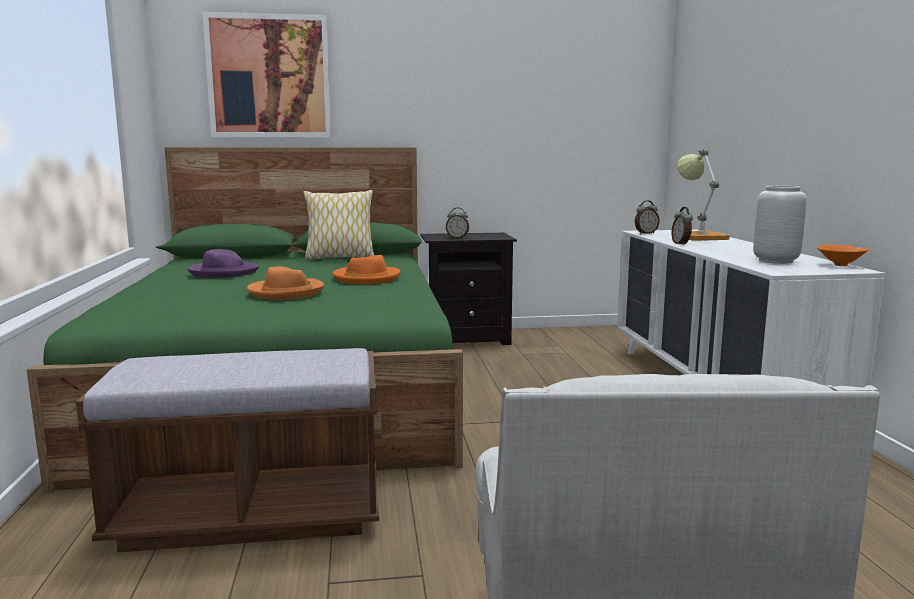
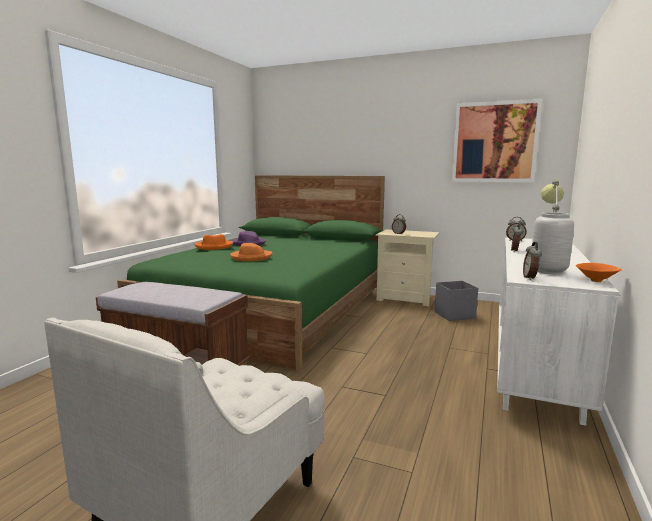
camera: 30 degrees right, 0 degrees up
picture [202,12,331,138] -> picture moved to [452,99,542,182]
pillow [303,190,374,260] -> none
orange hat [332,255,401,284] -> orange hat moved to [195,234,233,250]
black nightstand [420,233,517,345] -> beige nightstand [376,229,440,306]
none -> grey storage box [435,281,478,321]
none -> alarm clock [523,242,542,280]

